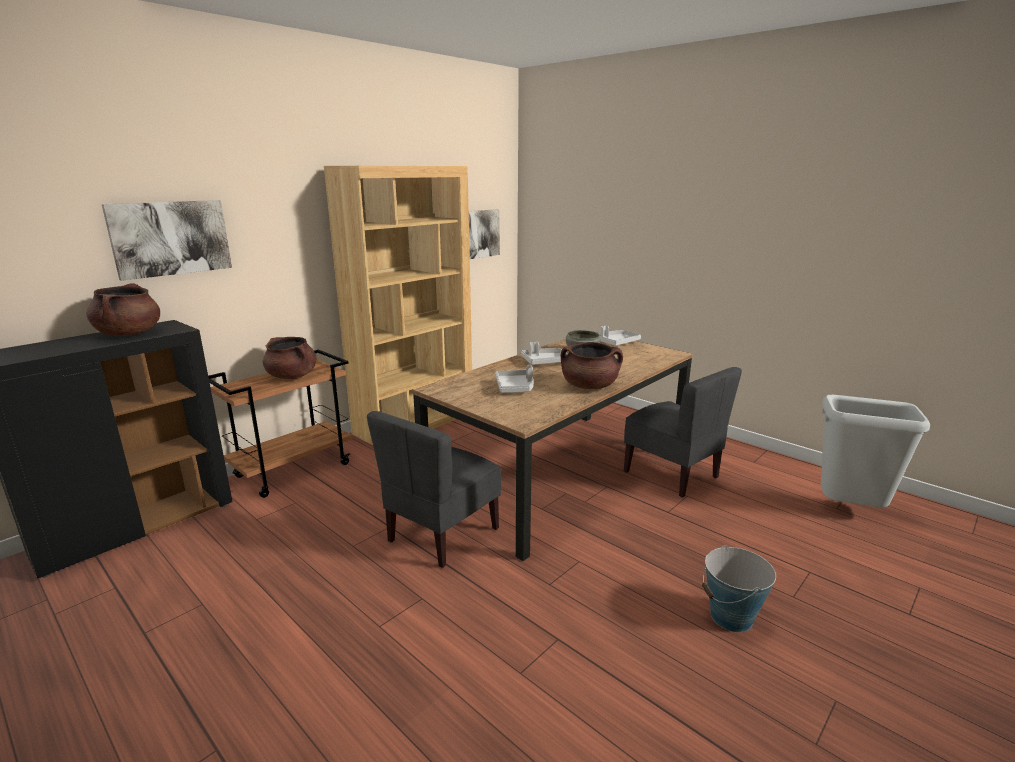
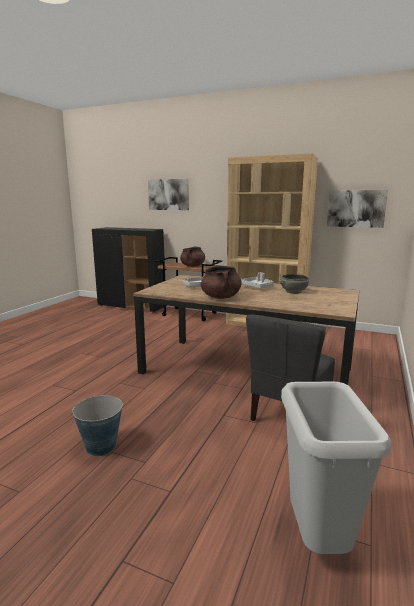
camera: 70 degrees right, 5 degrees down
brown cooking pot [86,284,160,336] -> none
grey chair [367,411,501,568] -> none
grey tray [599,326,641,346] -> none

